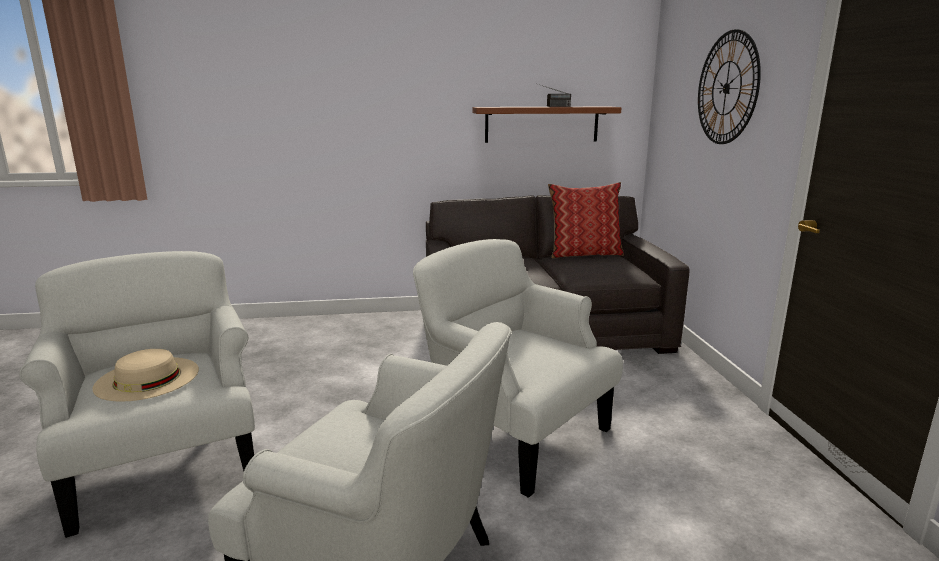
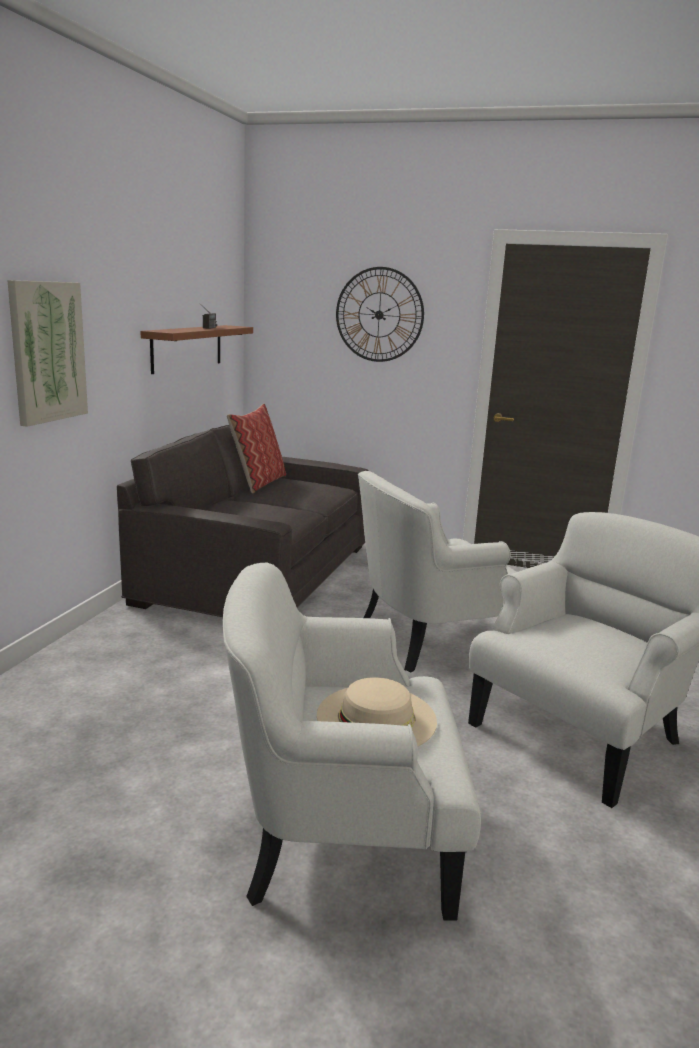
camera: 65 degrees left, 0 degrees up
none -> picture [7,280,88,427]

